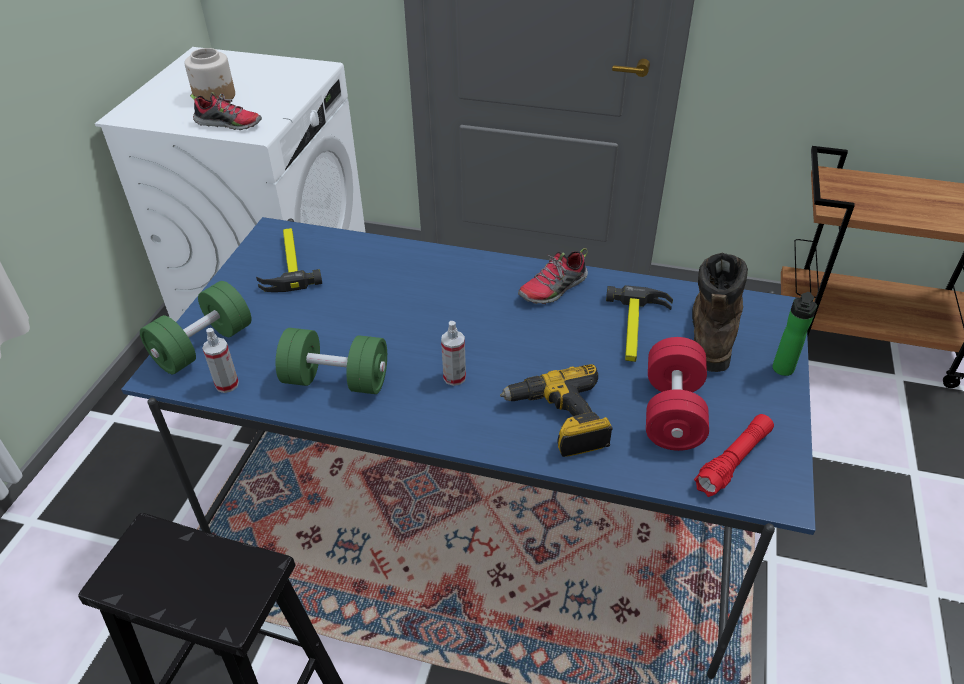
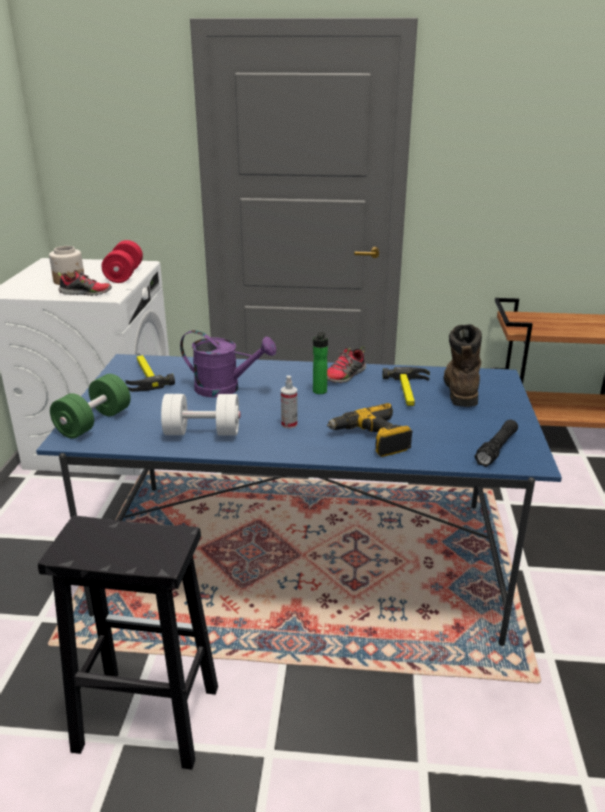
camera: 10 degrees left, 15 degrees down
spray bottle [202,328,239,393] -> none
green dumbbell [275,328,387,394] -> white dumbbell [161,394,240,436]
red dumbbell [646,337,709,451] -> red dumbbell moved to [101,240,143,283]
red flashlight [694,414,774,497] -> black flashlight [474,420,518,467]
bottle [773,292,817,376] -> bottle moved to [313,332,328,394]
none -> purple watering can [180,330,276,398]

